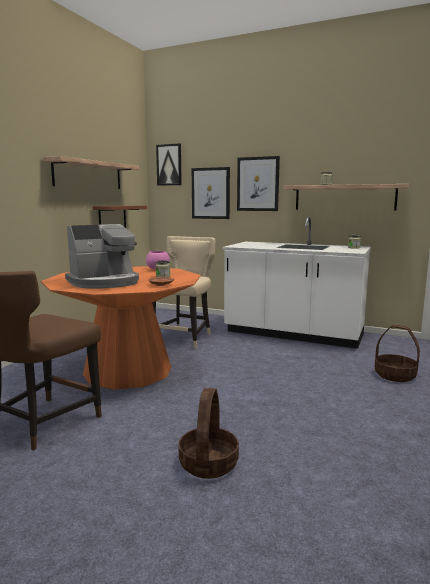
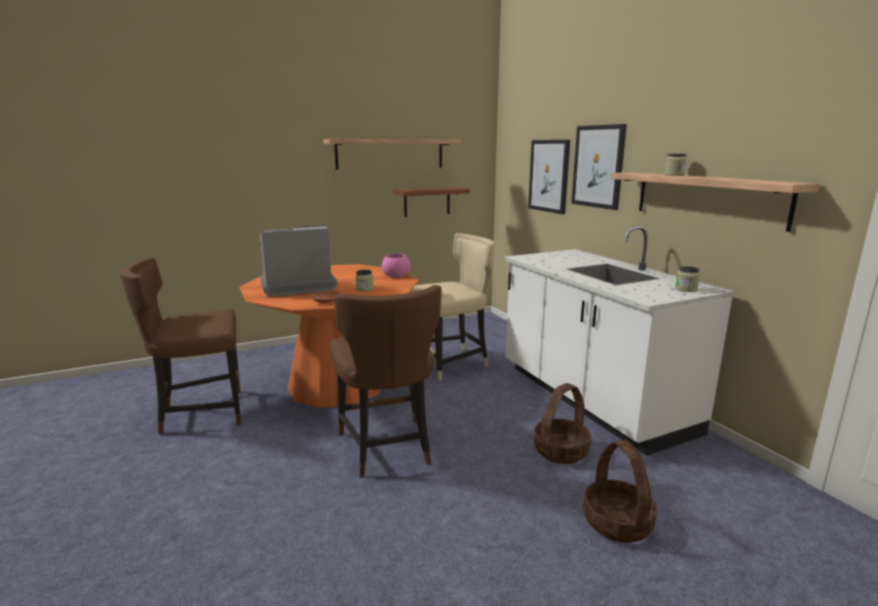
camera: 40 degrees right, 5 degrees up
coffee machine [65,224,139,289] -> coffee machine turned 150 degrees clockwise [260,225,338,297]
picture [156,143,182,186] -> none
basket [178,388,239,479] -> basket moved to [534,383,591,464]
none -> brown chair [330,285,442,478]

